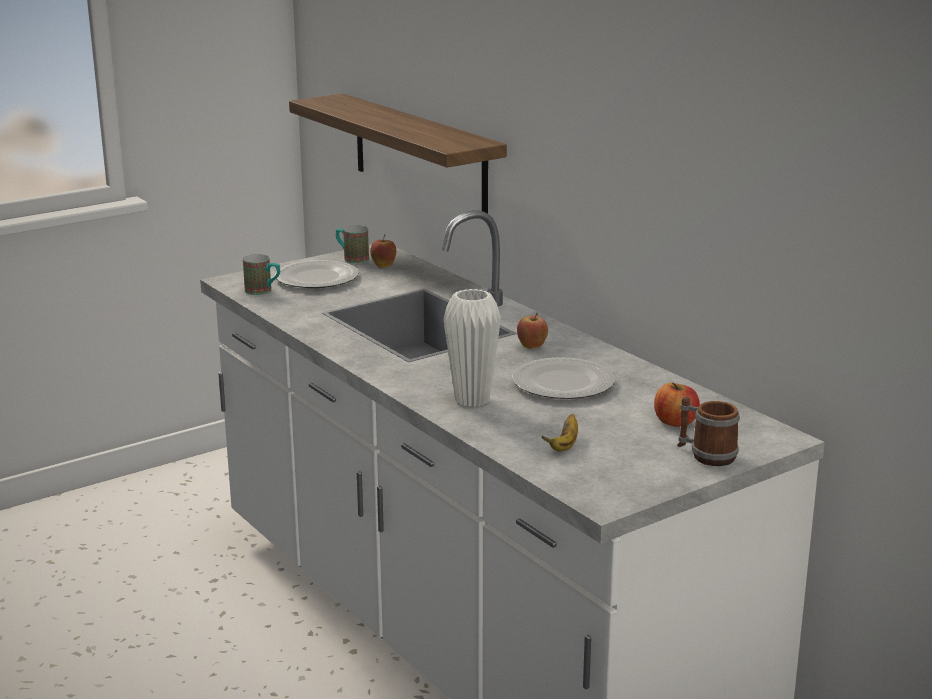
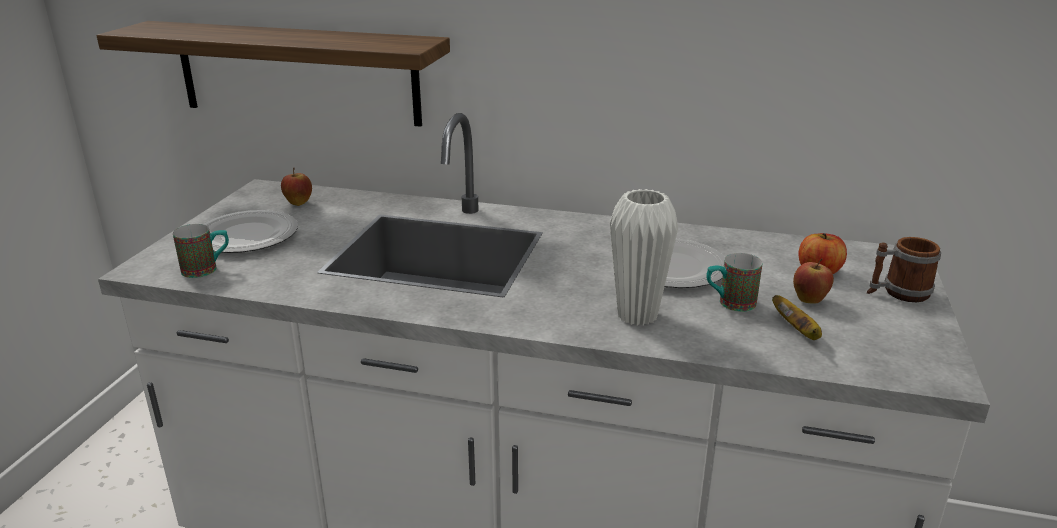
camera: 40 degrees left, 5 degrees up
mug [336,226,369,264] -> mug moved to [706,253,762,312]
apple [517,313,548,349] -> apple moved to [793,258,834,304]

